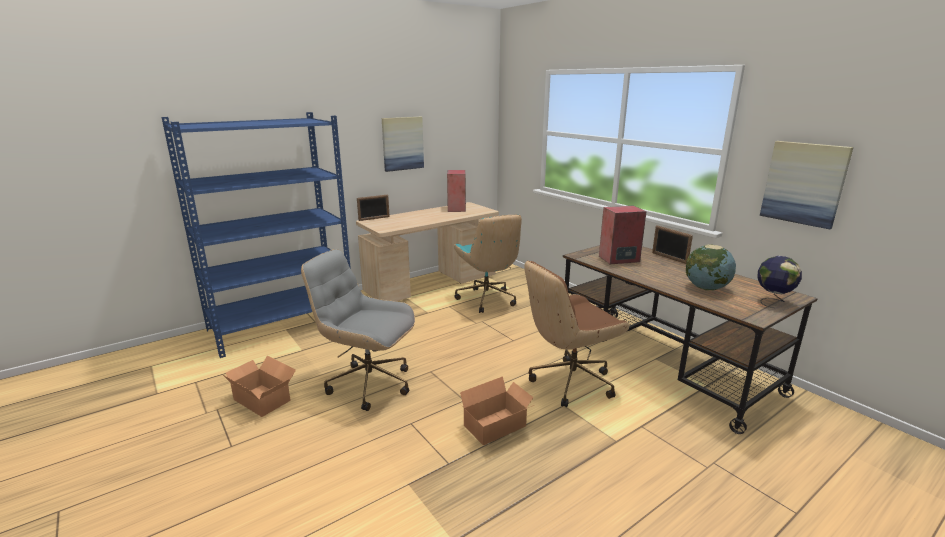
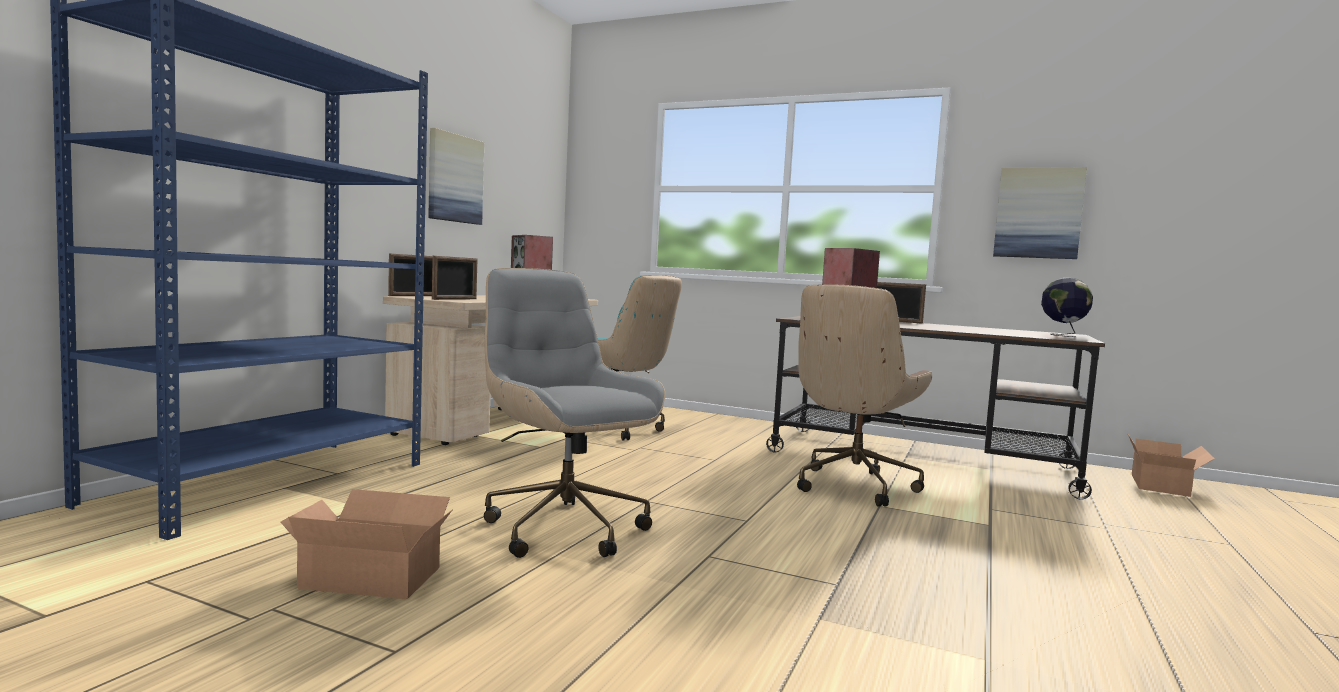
camera: 30 degrees left, 15 degrees down
grey office chair [301,249,415,411] -> grey office chair turned 60 degrees clockwise [484,268,665,558]
cardboard box [458,376,534,446] -> cardboard box moved to [1128,434,1215,497]
globe [686,244,736,291] -> none
none -> picture frame [432,256,477,300]

